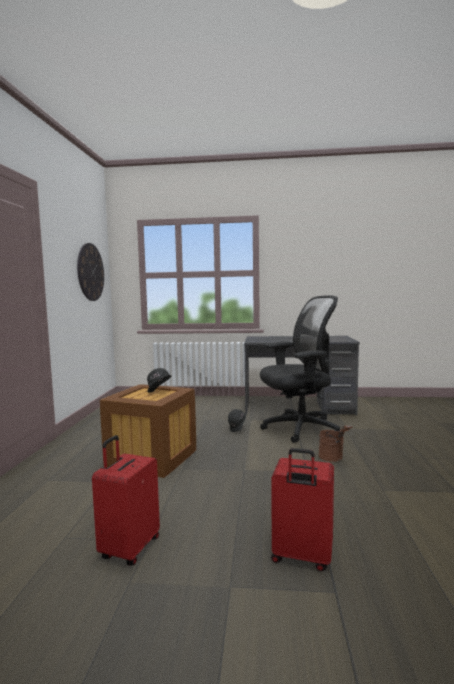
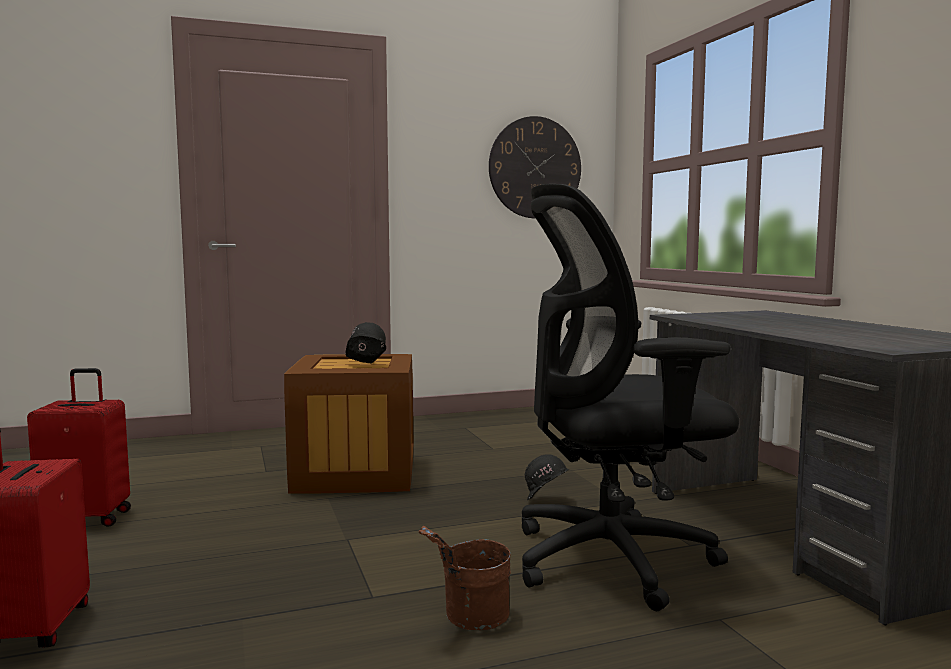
camera: 65 degrees right, 0 degrees up
black office chair [260,295,340,443] -> black office chair turned 120 degrees clockwise [522,184,739,611]

